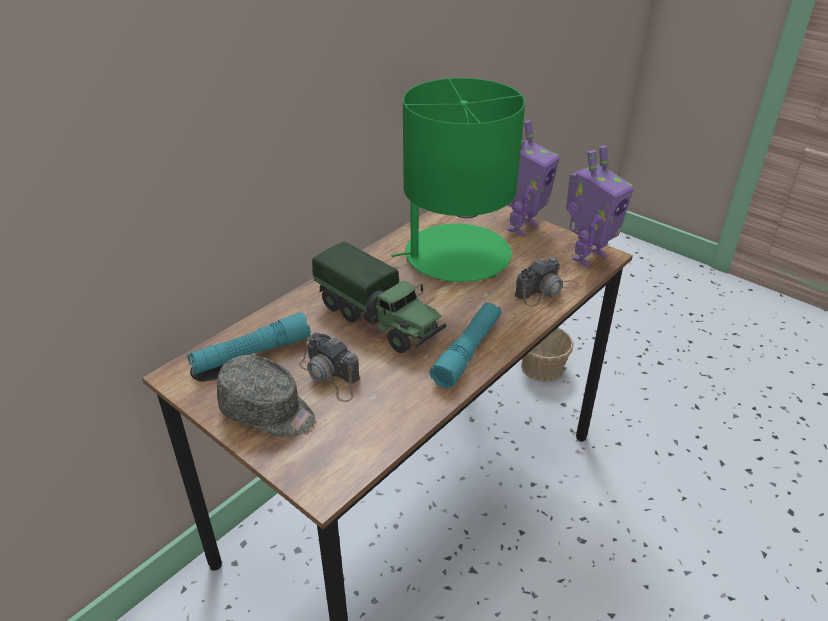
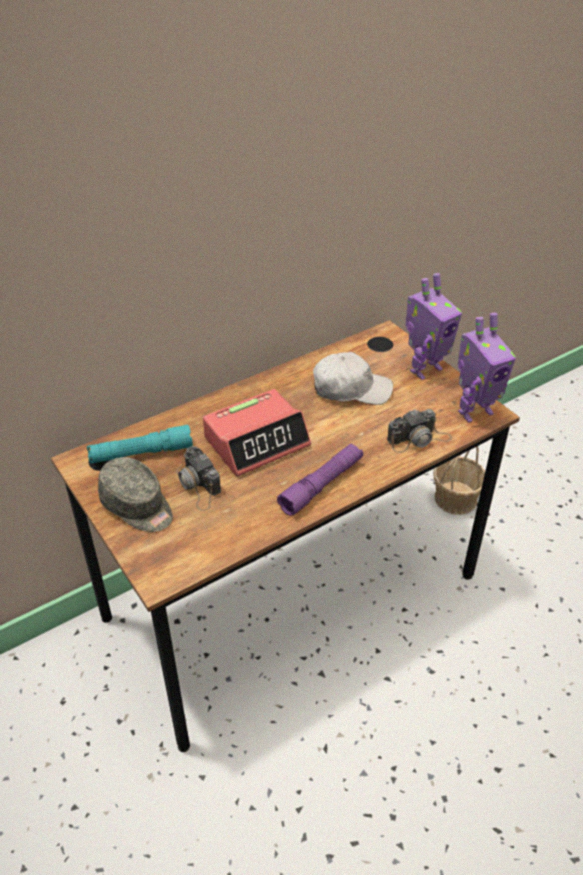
camera: 15 degrees right, 5 degrees up
toy truck [312,241,446,353] -> alarm clock [203,389,311,477]
green table lamp [391,78,525,282] -> white cap [313,352,393,405]
turquoise flashlight [430,303,501,388] -> purple flashlight [277,443,363,516]

